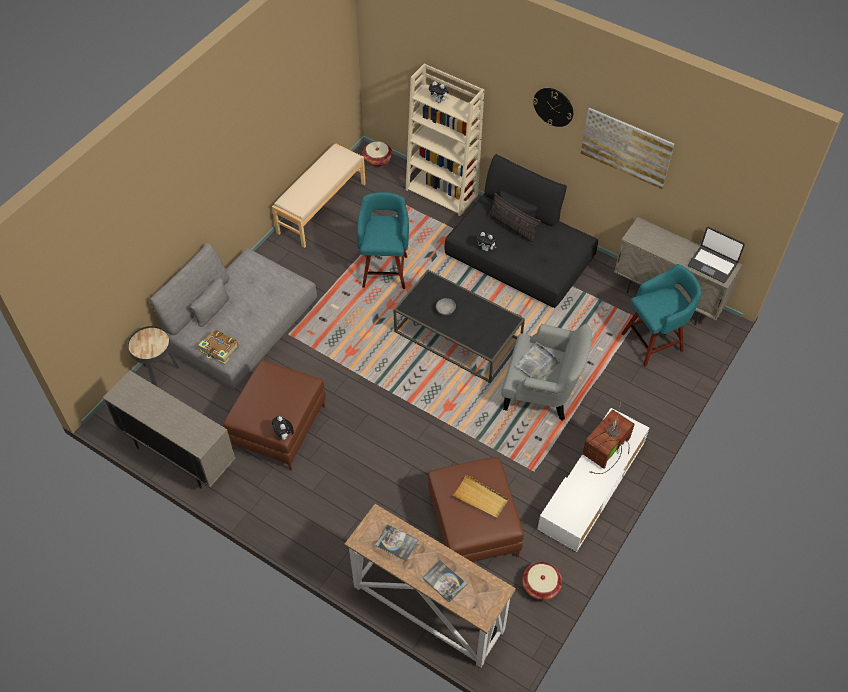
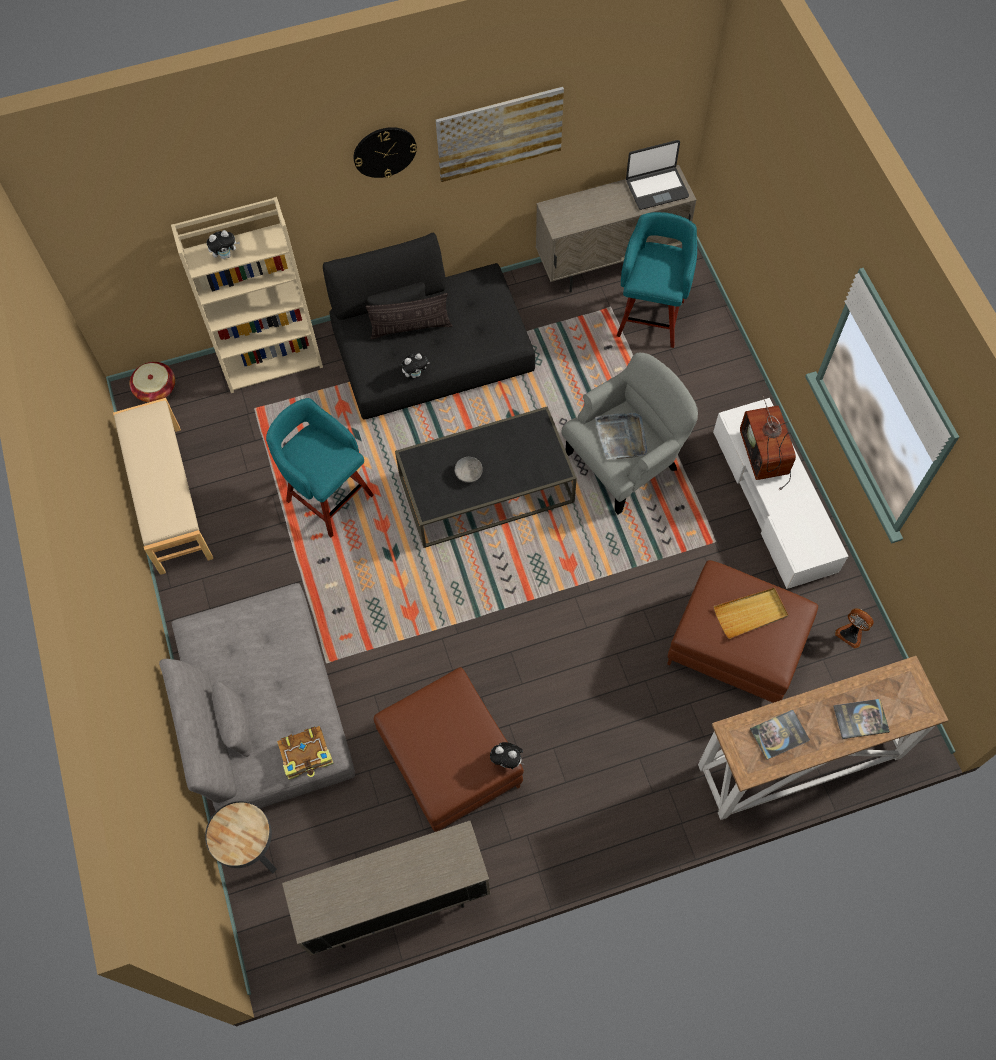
camera: 50 degrees left, 10 degrees up
basket [522,562,562,600] -> fan [835,608,873,649]

